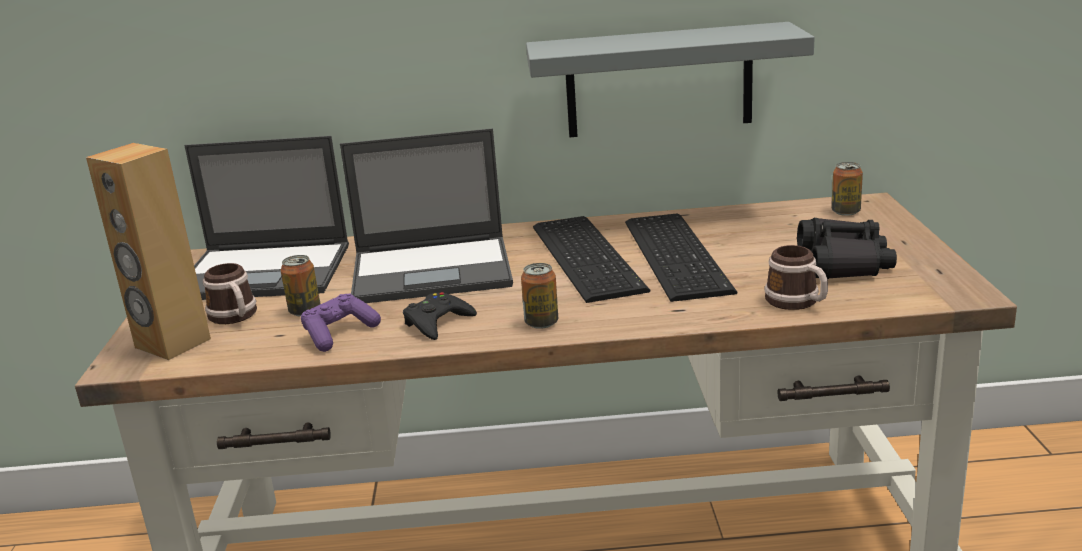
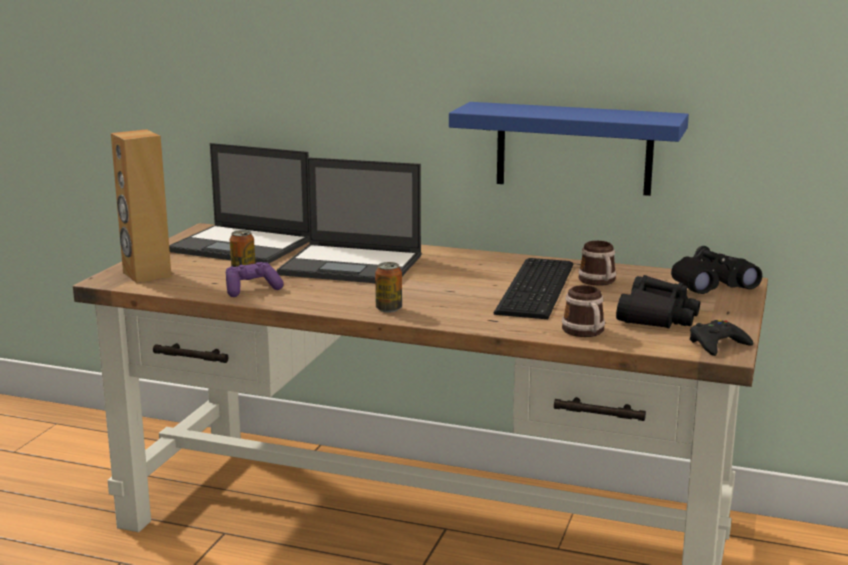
camera: 20 degrees right, 5 degrees down
mug [203,263,257,324] -> mug moved to [578,241,617,286]
black game controller [403,292,477,340] -> black game controller moved to [690,320,753,356]
grey shelf [526,22,815,137] -> blue shelf [449,102,689,196]
keyboard [533,216,650,303] -> none
can [832,162,863,216] -> black binoculars [671,246,762,294]

